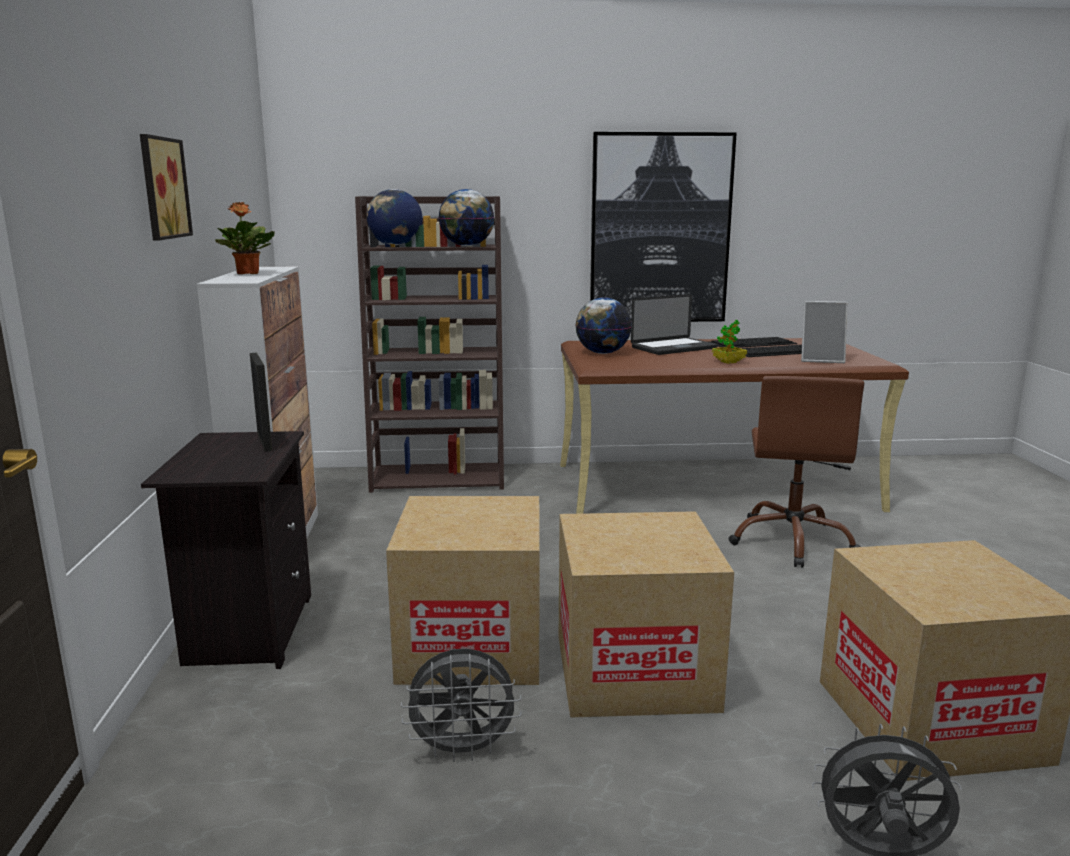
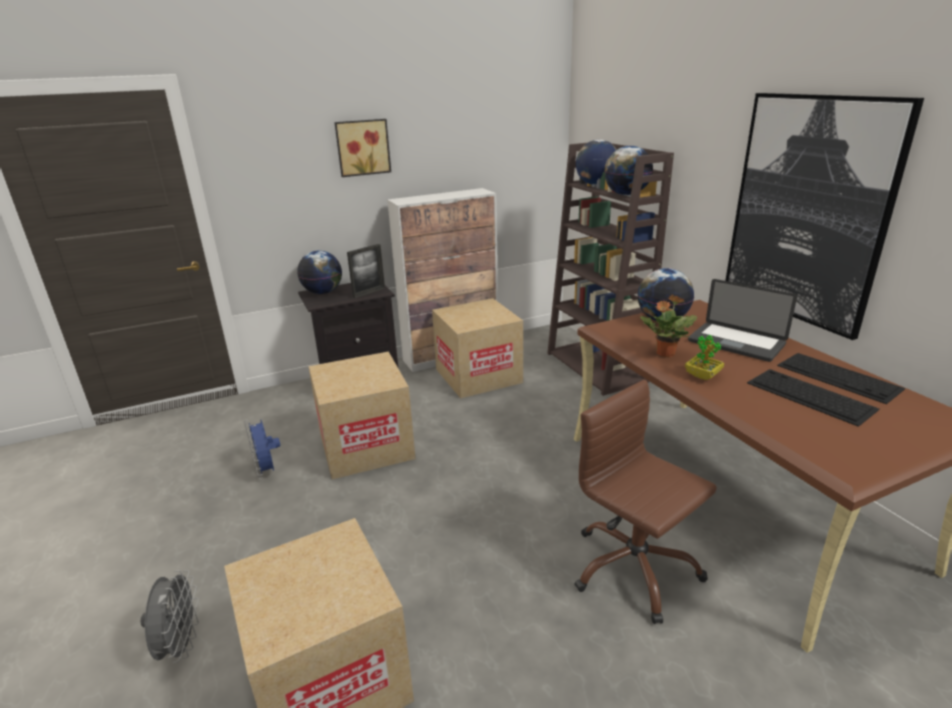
camera: 70 degrees right, 10 degrees up
potted plant [215,202,275,274] -> potted plant moved to [640,295,697,357]
grey fan [401,648,522,762] -> blue fan [244,419,281,479]
cardboard box [559,511,734,718] -> cardboard box moved to [432,298,523,398]
brown office chair [728,376,864,568] -> brown office chair turned 60 degrees clockwise [575,380,717,624]
picture frame [801,301,848,363] -> none
none -> globe [297,250,342,294]

